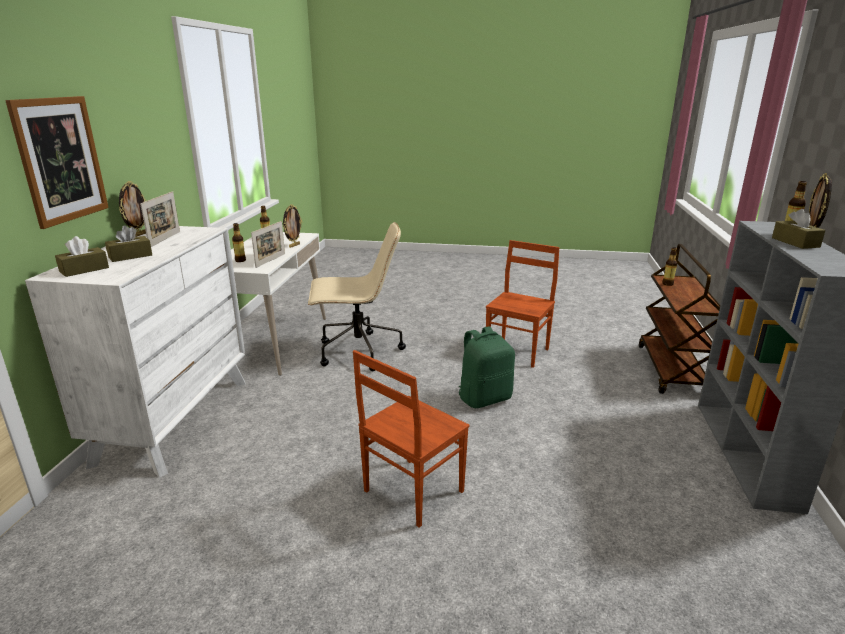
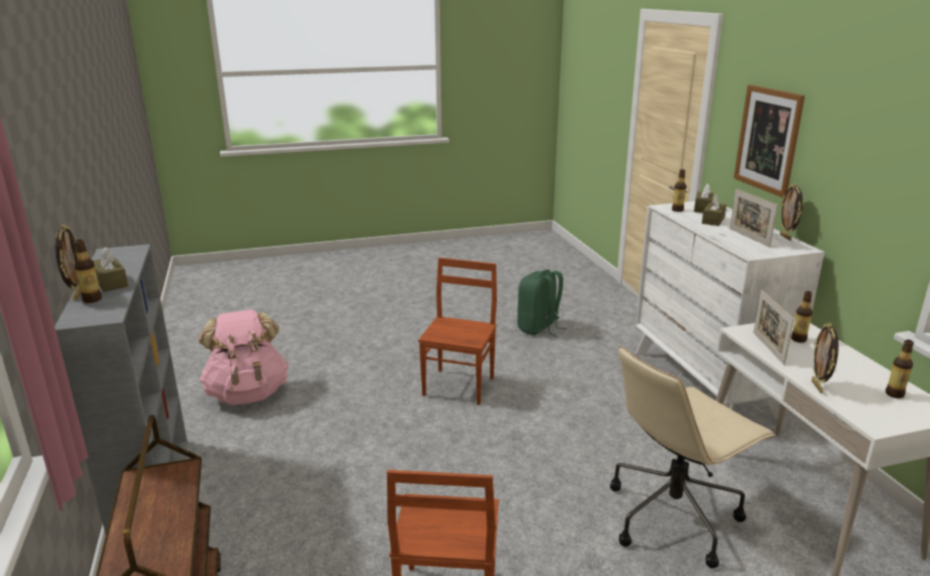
camera: 155 degrees right, 0 degrees up
green backpack [459,327,515,408] -> green backpack moved to [517,270,567,337]
bottle [662,247,677,286] -> bottle moved to [672,169,686,212]
none -> pink backpack [199,310,289,405]

